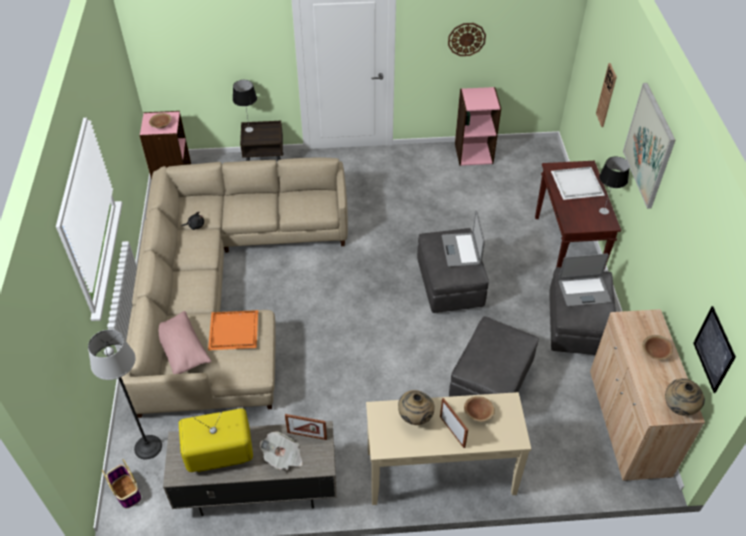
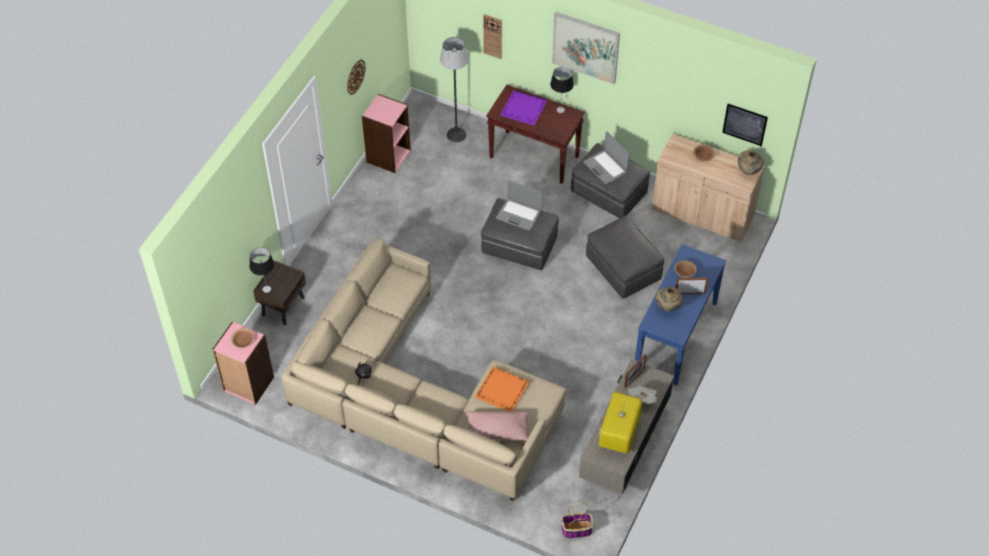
camera: 60 degrees left, 5 degrees up
floor lamp [88,330,162,460] -> floor lamp moved to [440,37,469,142]
beige console table [366,392,531,505] -> blue console table [635,244,726,385]
white tray [551,167,605,200] -> purple tray [500,90,547,125]
laptop [559,253,611,306] -> laptop turned 120 degrees clockwise [584,132,630,184]

